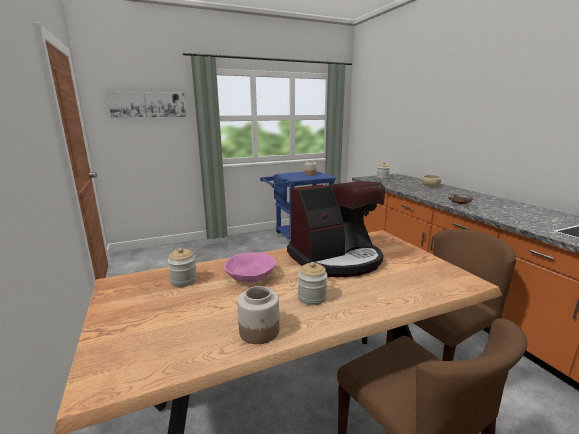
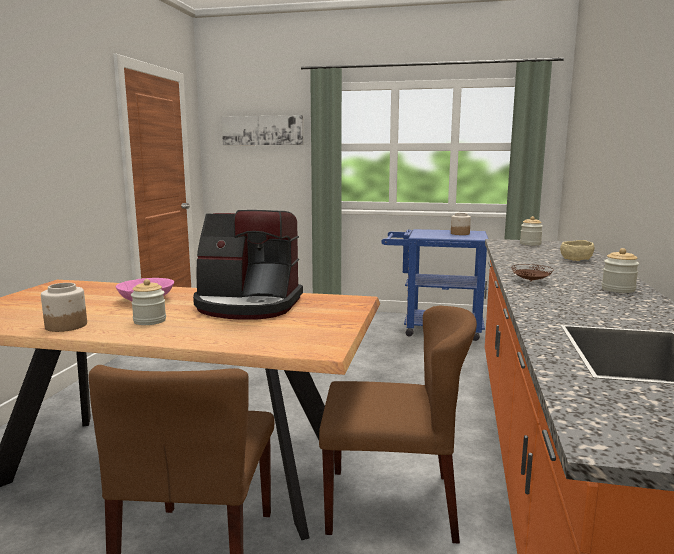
camera: 35 degrees right, 5 degrees down
jar [168,248,197,287] -> jar moved to [602,248,639,293]

